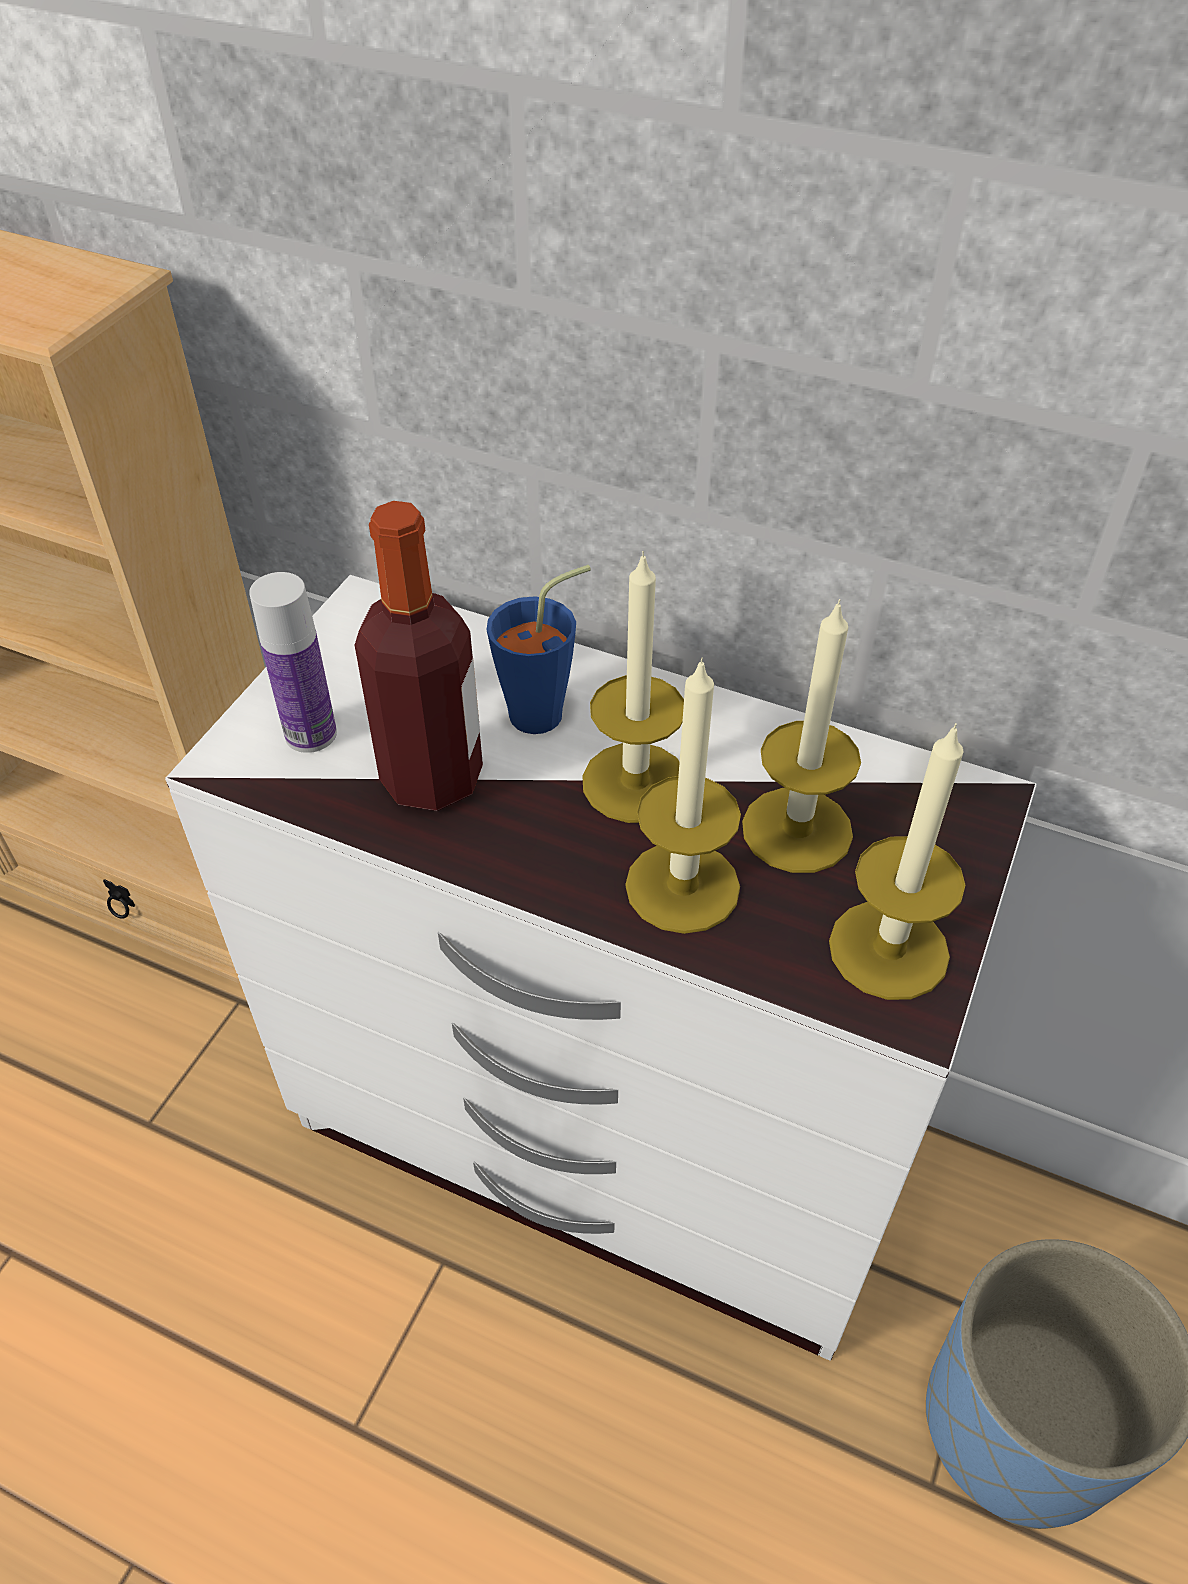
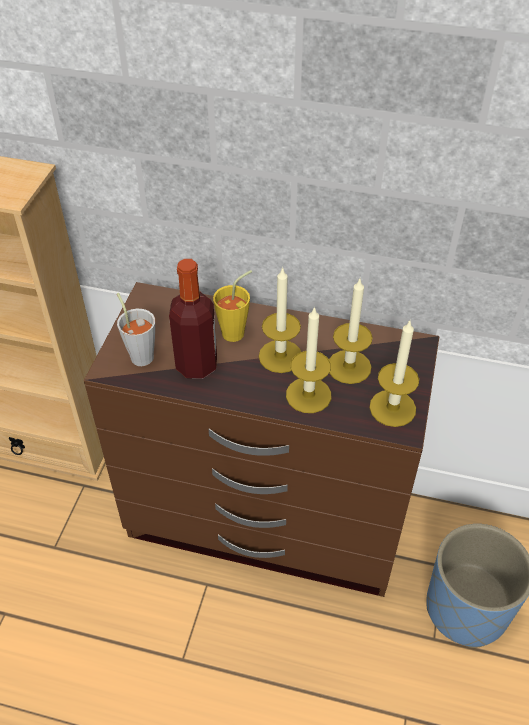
camera: 10 degrees left, 0 degrees up
white dresser [165,575,1037,1361] -> brown dresser [84,282,439,597]
bottle [249,572,337,753] -> grey cup [117,293,155,366]
blue cup [486,565,591,734] -> yellow cup [213,270,252,342]

